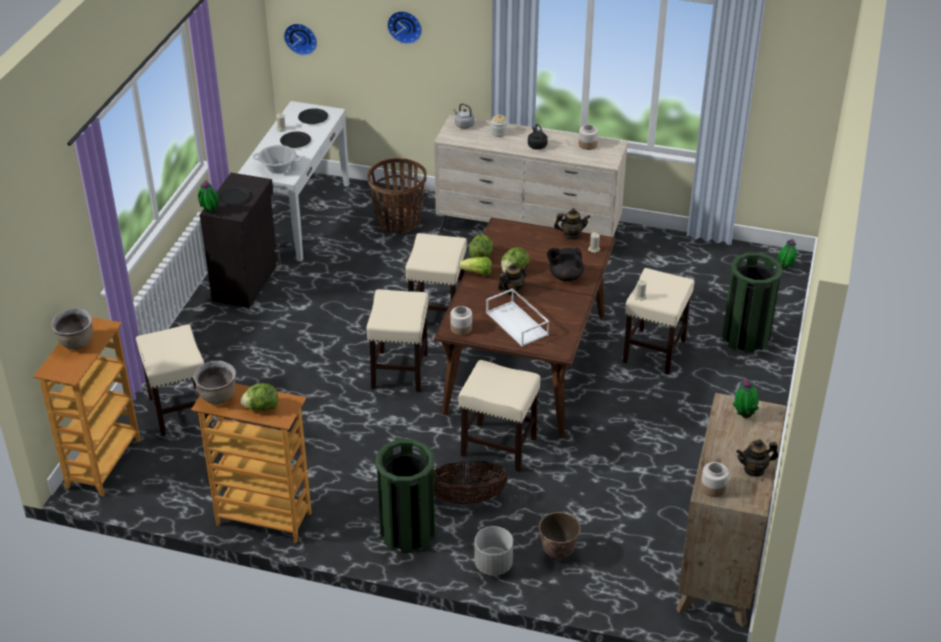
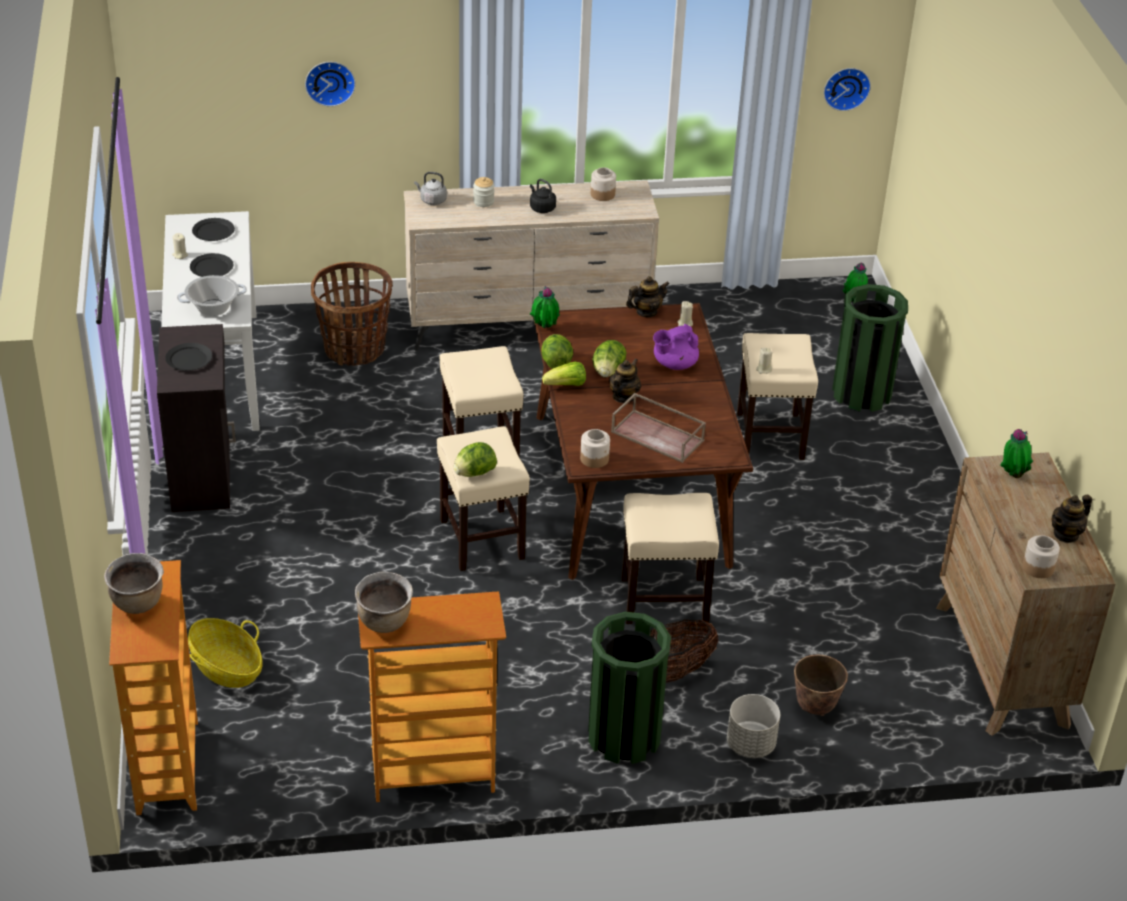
camera: 25 degrees left, 0 degrees up
beige stool [136,324,211,436] -> basket [188,618,263,688]
potted plant [198,179,219,212] -> potted plant moved to [530,286,560,328]
lettuce [241,383,278,411] -> lettuce moved to [454,442,497,477]
wall clock [284,23,317,56] -> wall clock moved to [824,68,871,111]
white tray [486,288,549,347] -> brown tray [611,393,706,463]
black teapot [547,247,584,281] -> purple teapot [653,324,699,370]

